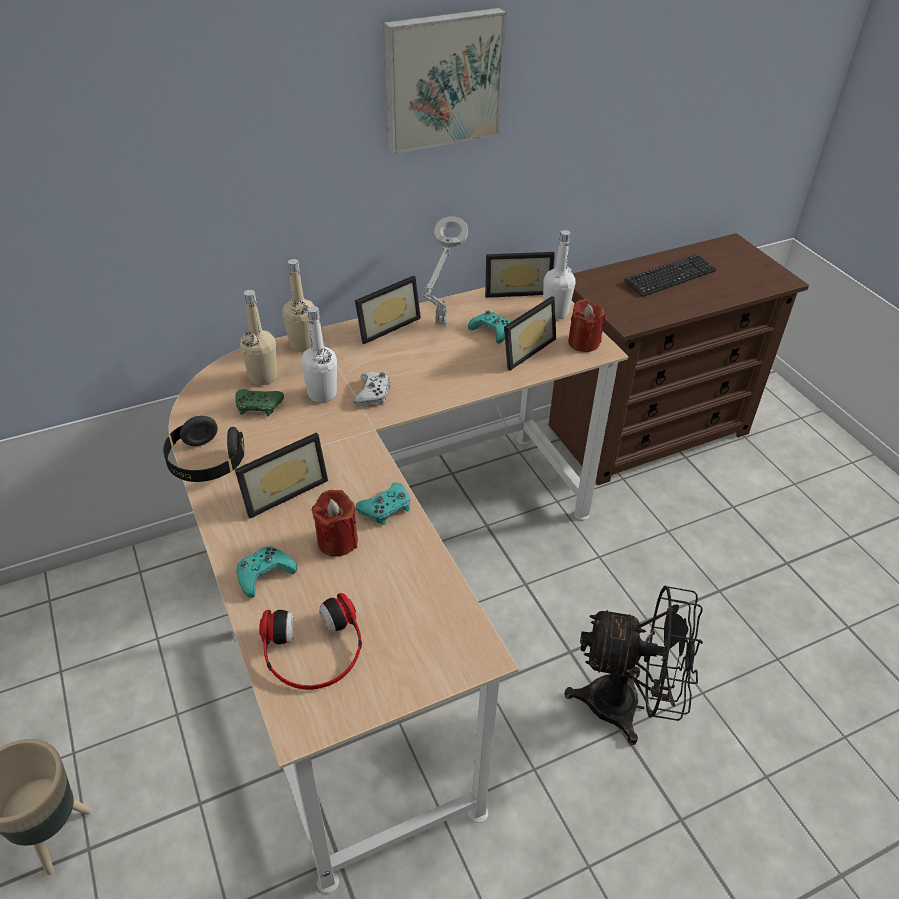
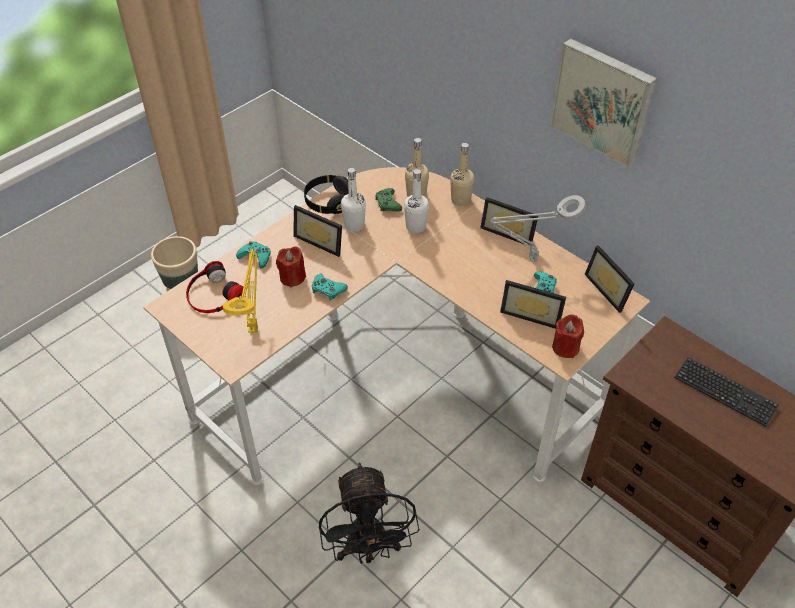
camera: 70 degrees right, 5 degrees up
white game controller [353,372,391,406] -> none
white bottle [543,230,576,319] -> white bottle moved to [341,168,366,232]
none -> yellow table lamp [223,249,258,333]

